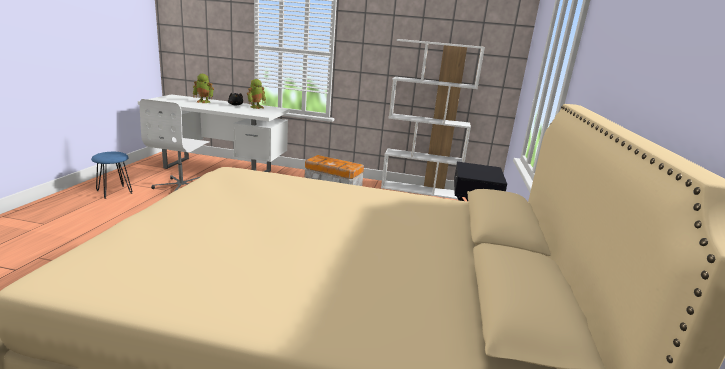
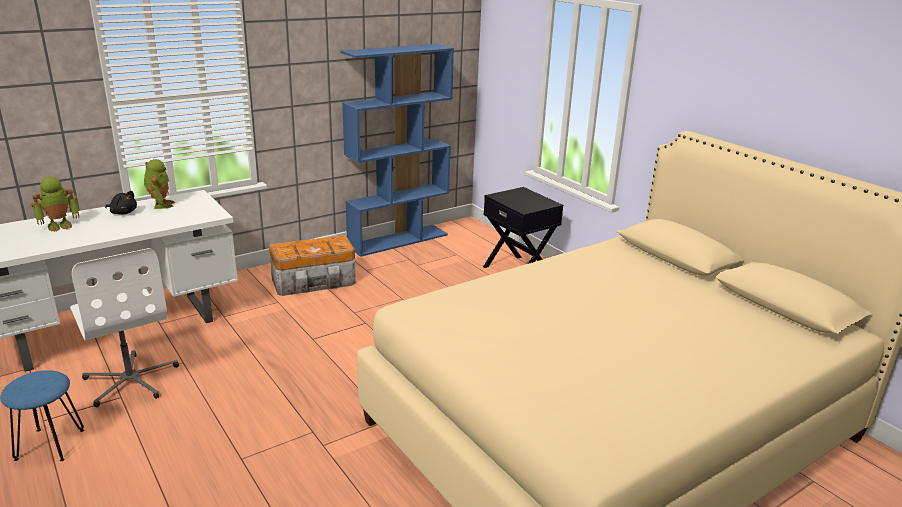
camera: 45 degrees left, 5 degrees up
white bookcase [381,39,485,200] -> blue bookcase [341,44,454,257]

